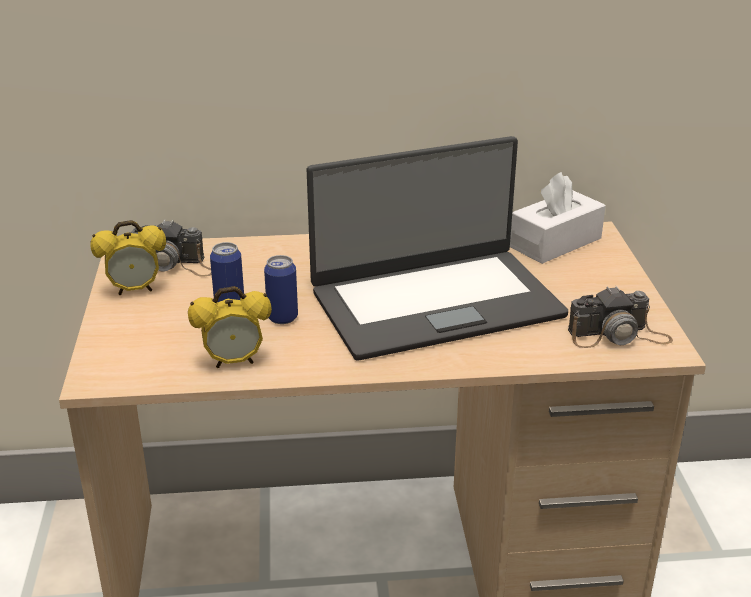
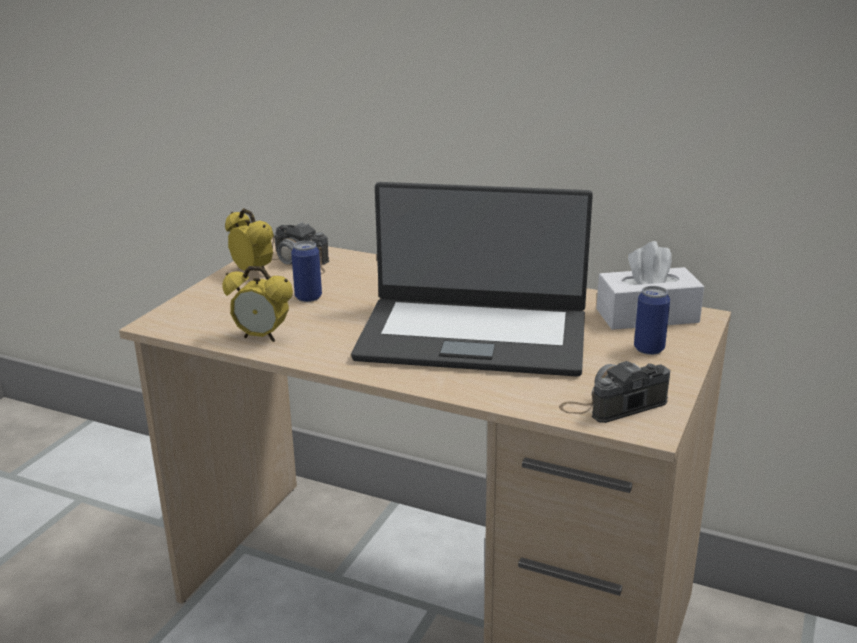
camera: 30 degrees right, 5 degrees down
alarm clock [90,220,166,295] -> alarm clock turned 150 degrees counterclockwise [225,208,274,271]
can [264,255,298,324] -> can moved to [634,286,670,355]
camera [568,286,673,348] -> camera turned 135 degrees clockwise [559,361,670,423]

